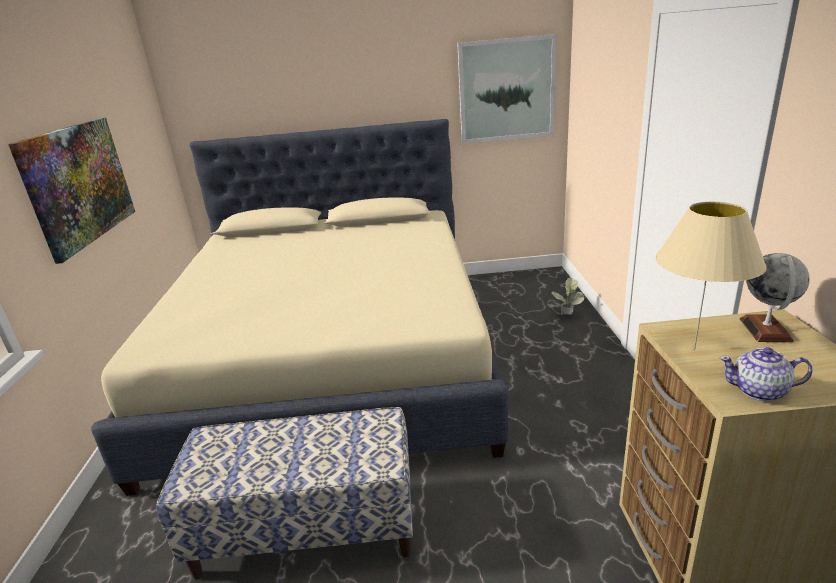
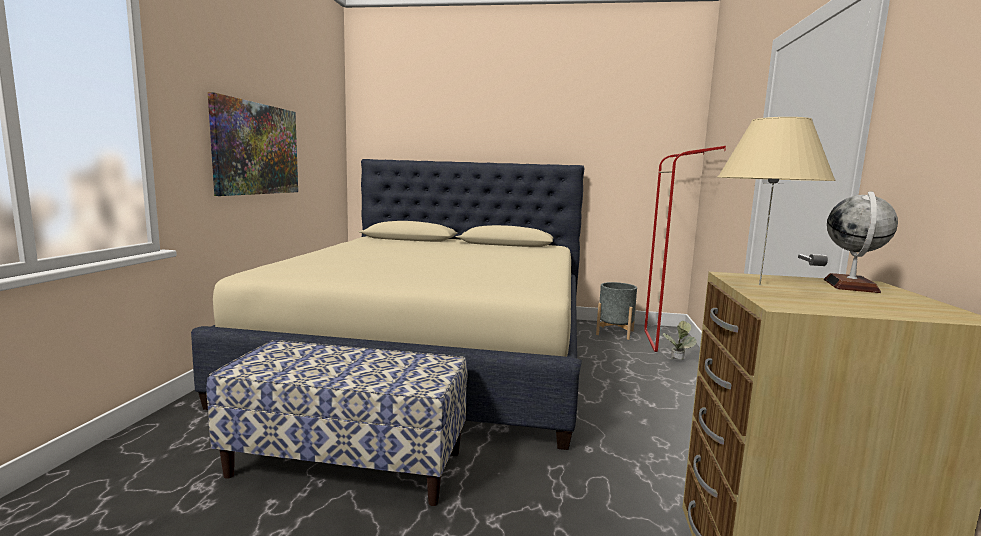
camera: 10 degrees right, 15 degrees down
picture [457,34,556,144] -> none
teapot [719,347,813,401] -> none
none -> grey planter [596,282,637,340]
none -> red clothes rack [644,146,726,352]

